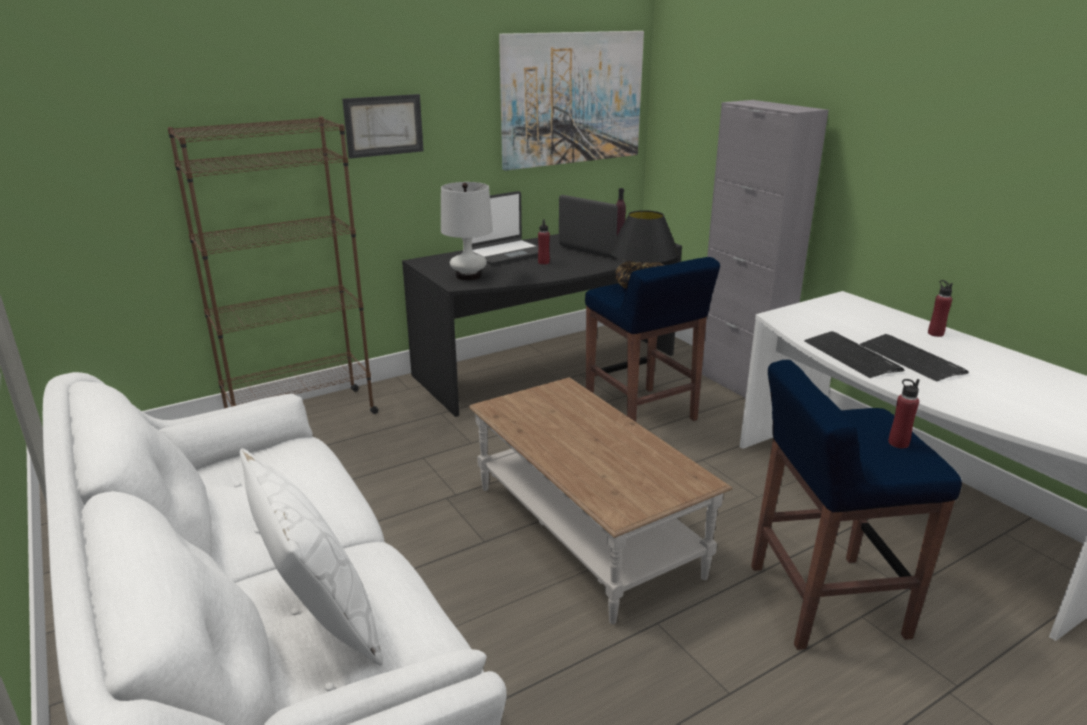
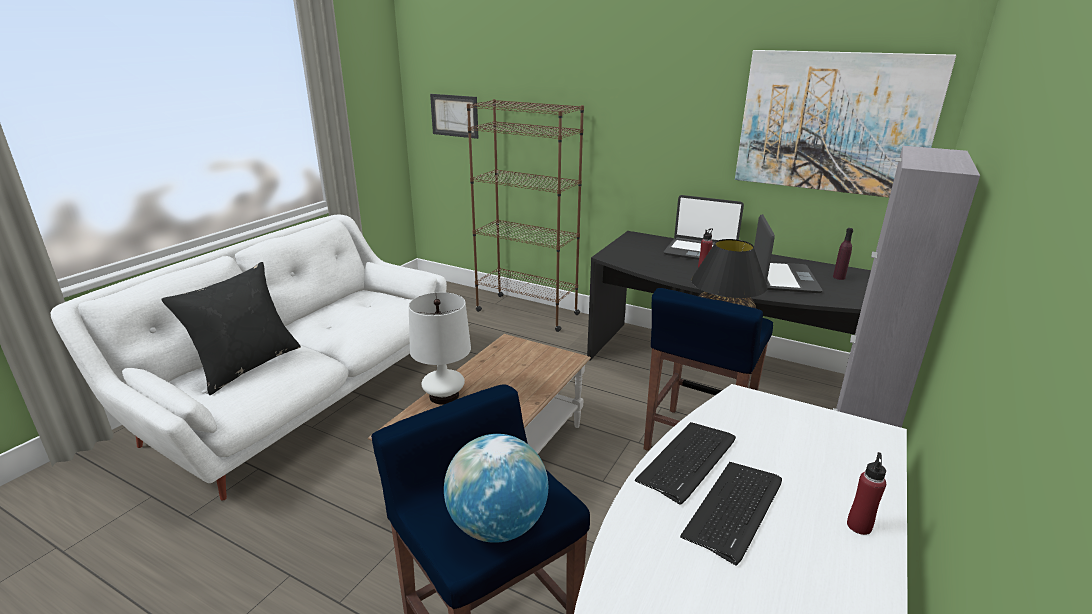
camera: 60 degrees right, 0 degrees up
white pillow [240,448,383,666] -> black pillow [161,262,301,395]
picture [342,94,424,159] -> picture moved to [430,94,478,139]
white table lamp [441,182,493,280] -> white table lamp moved to [409,292,471,404]
red bottle [888,379,919,449] -> globe [444,434,548,543]

